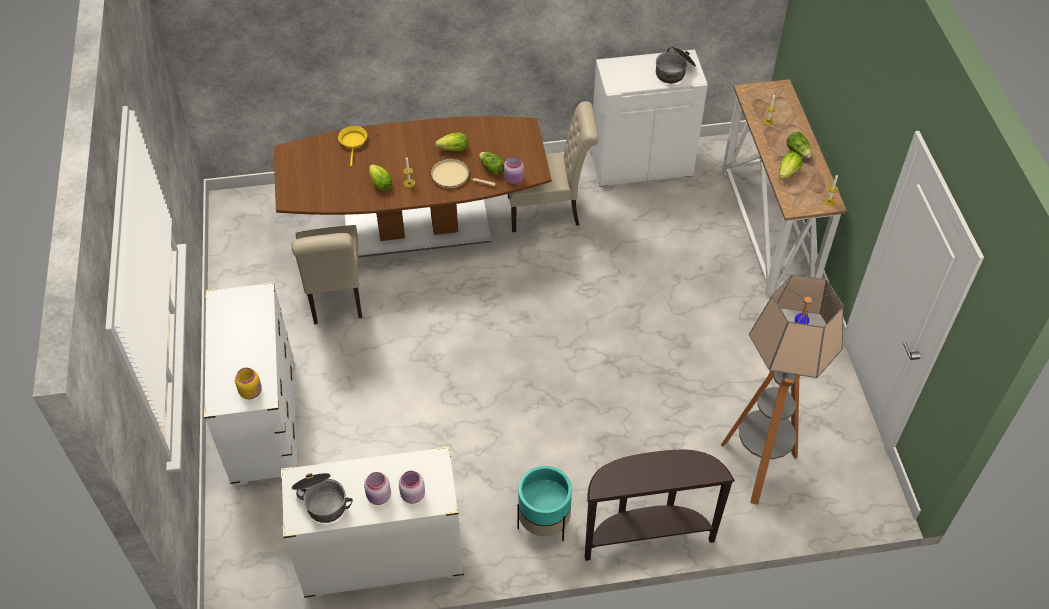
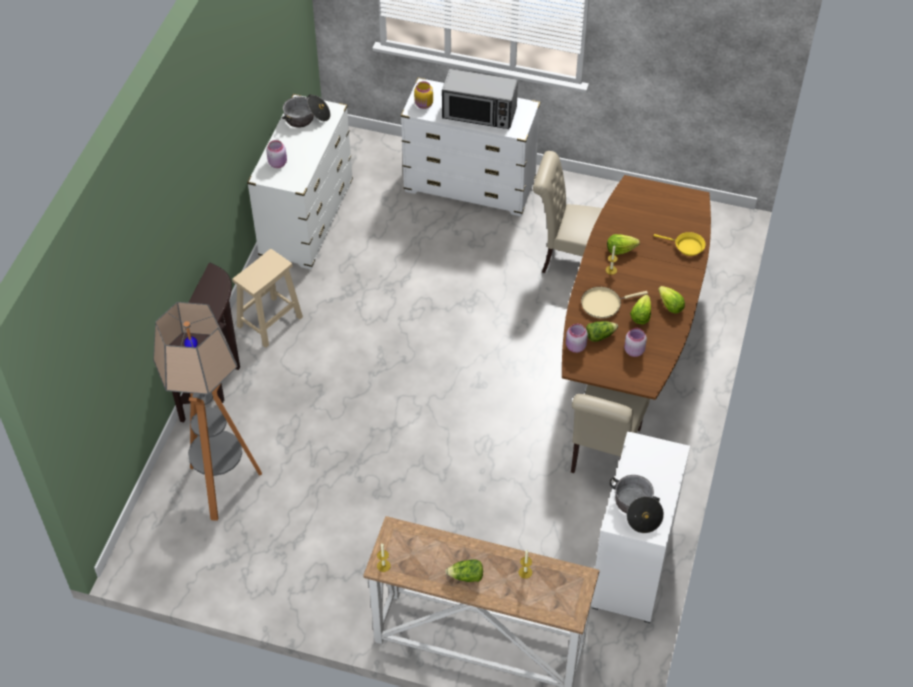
camera: 115 degrees right, 0 degrees up
pink jar [364,472,391,505] -> pink jar moved to [624,328,647,357]
beige frying pan [431,159,495,188] -> beige frying pan turned 150 degrees counterclockwise [581,287,648,319]
turquoise planter [517,466,572,541] -> beige stool [232,249,303,348]
lettuce [779,152,802,179] -> lettuce moved to [658,286,685,314]
none -> microwave [442,69,518,129]

